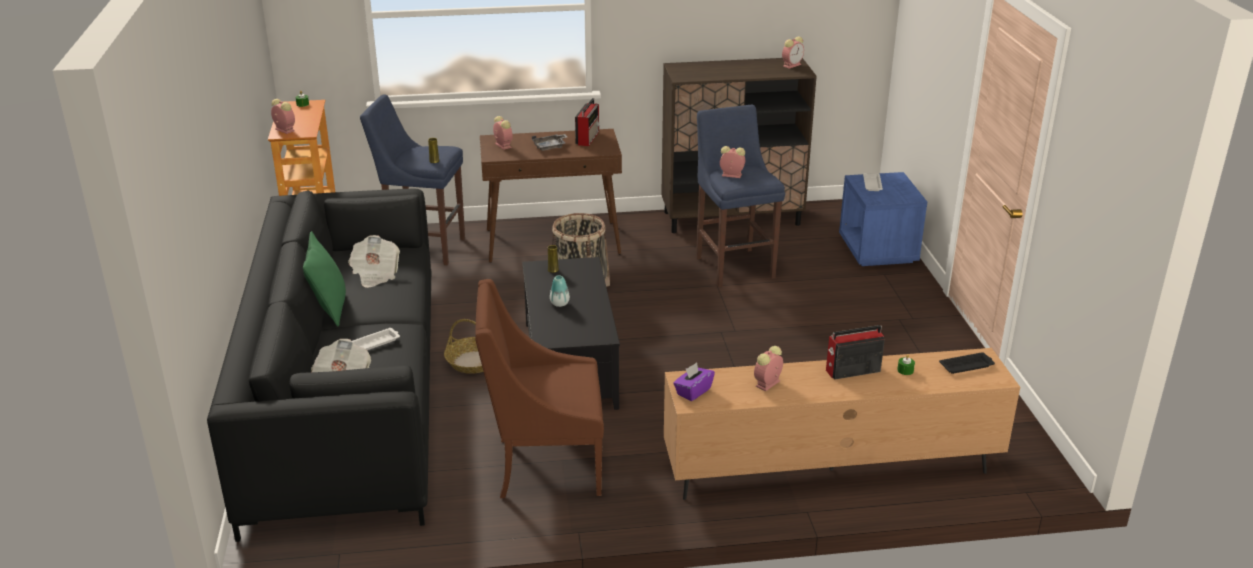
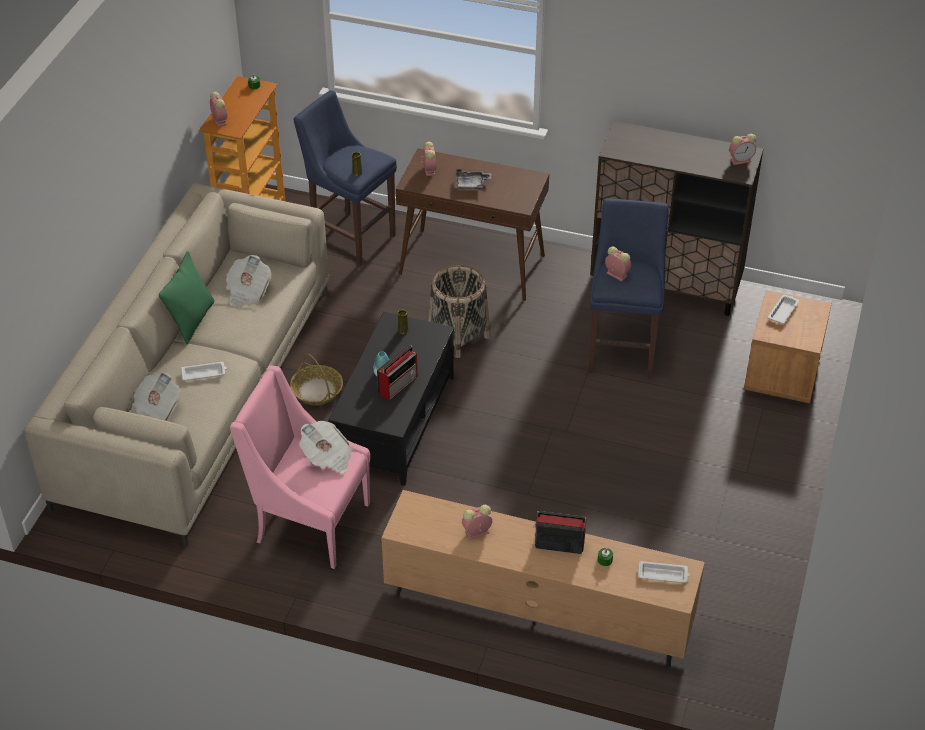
camera: 25 degrees right, 15 degrees up
black sofa [207,189,431,542] -> beige sofa [24,183,330,547]
brown armchair [475,279,604,498] -> pink armchair [230,365,370,569]
radio [575,98,599,146] -> radio moved to [377,346,418,401]
purple tissue box [673,363,715,401] -> none
blue nightstand [839,172,927,266] -> brown nightstand [744,290,832,404]
black tray [939,352,995,374] -> white tray [638,561,690,583]
none -> newspaper [299,421,353,474]

